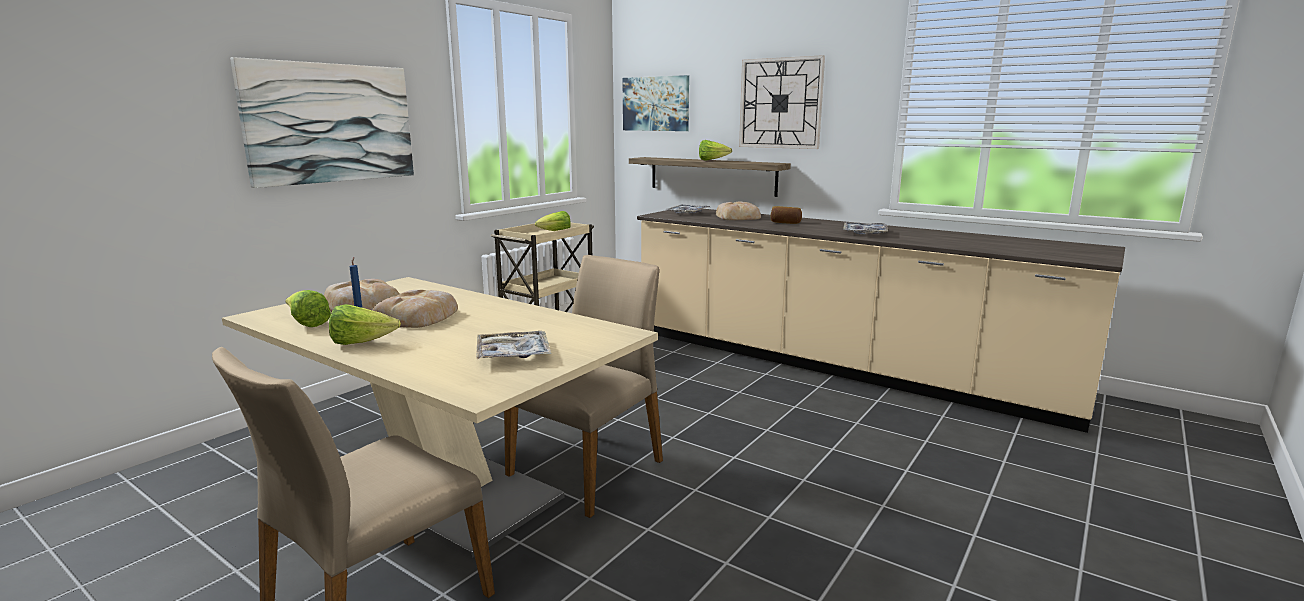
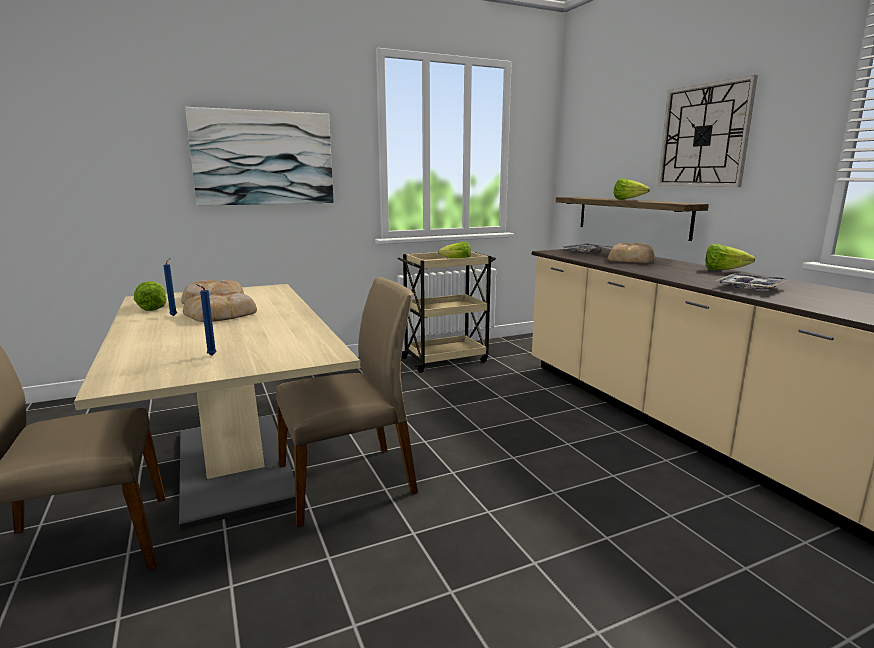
camera: 30 degrees right, 0 degrees up
lettuce [329,304,401,345] -> lettuce moved to [706,244,756,270]
tray [476,331,551,359] -> blue candle [196,284,217,355]
picture [622,75,689,131] -> none
bread [771,206,802,224] -> none

